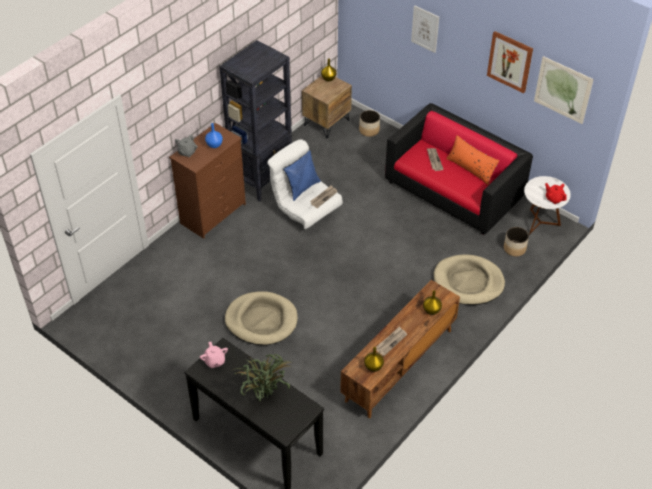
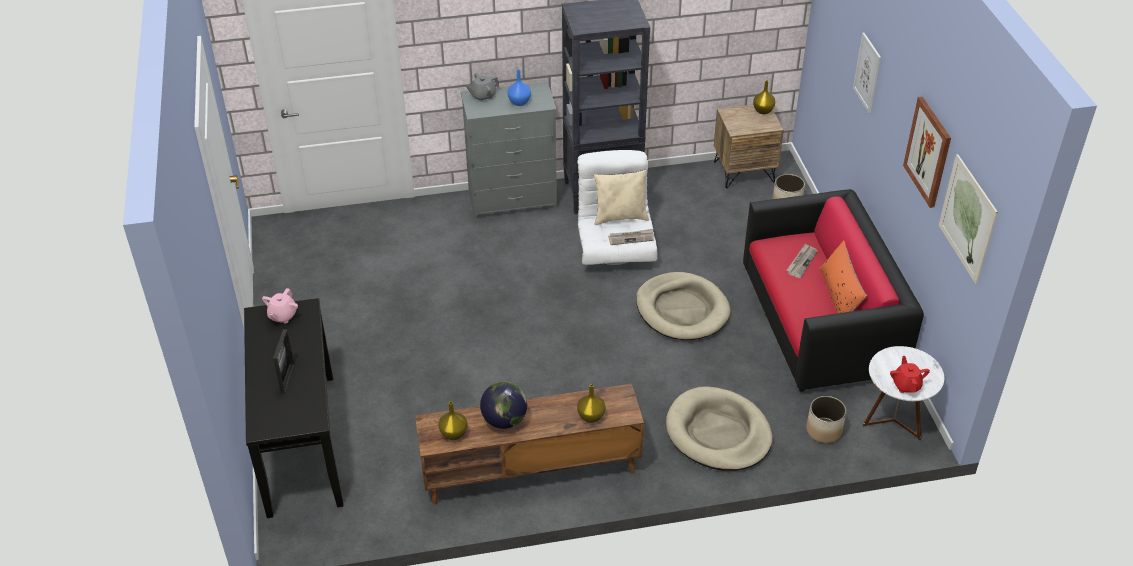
camera: 40 degrees right, 5 degrees down
brown dresser [169,123,246,239] -> grey dresser [461,82,557,220]
beige dog bed [225,291,298,345] -> beige dog bed moved to [636,272,730,340]
potted plant [233,354,292,401] -> picture frame [273,329,295,393]
blue pillow [283,150,321,201] -> beige pillow [594,170,649,225]
newspaper [376,326,407,356] -> globe [480,382,527,429]

